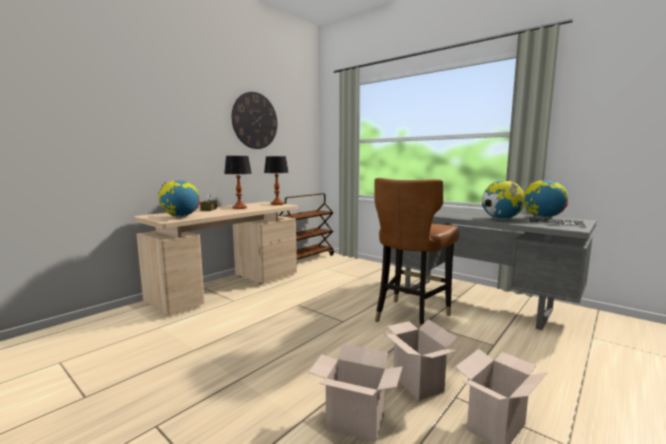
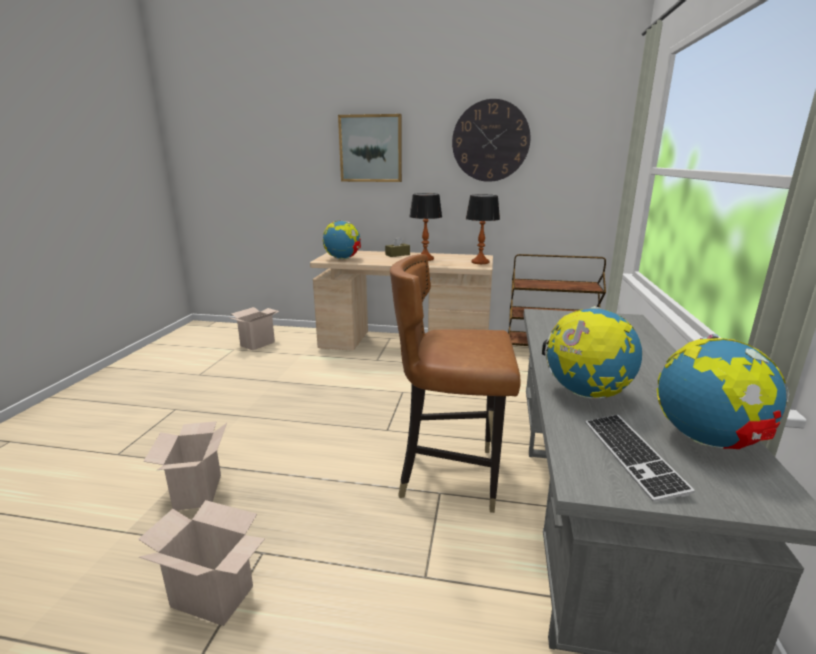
camera: 60 degrees right, 10 degrees up
cardboard box [383,319,458,400] -> cardboard box moved to [228,307,280,351]
none -> picture [338,114,402,182]

